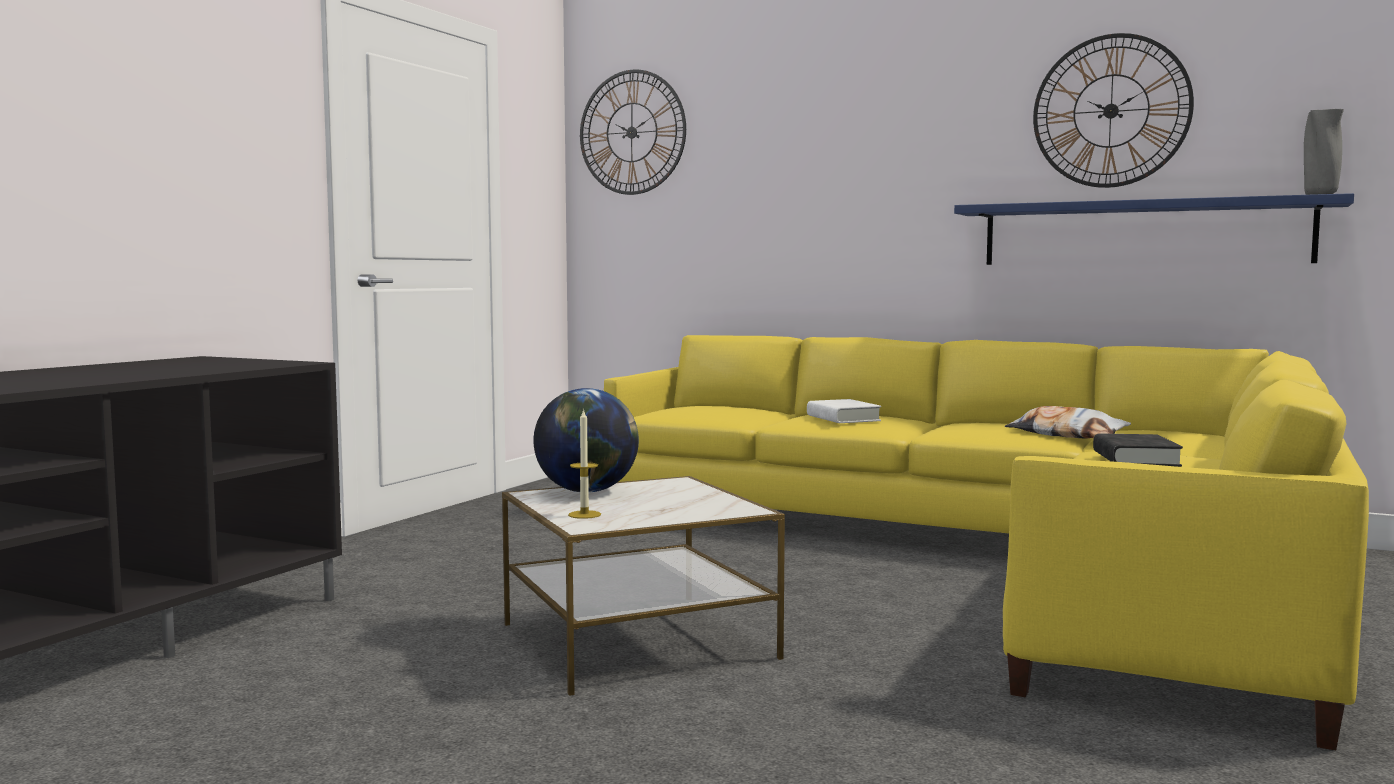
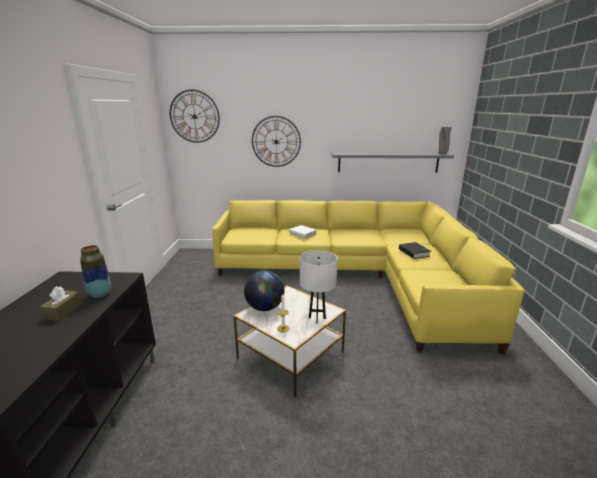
camera: 25 degrees left, 15 degrees up
blue shelf [954,193,1354,265] -> grey shelf [331,152,454,173]
pillow [1005,406,1131,439] -> none
wall clock [1033,33,1194,188] -> wall clock moved to [252,116,301,167]
none -> brown tissue box [40,286,83,321]
none -> vase [80,245,111,298]
none -> white table lamp [300,250,338,323]

